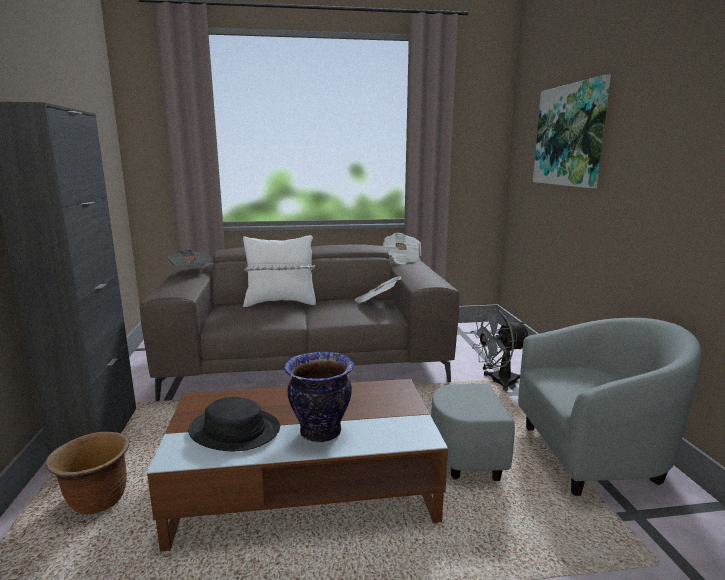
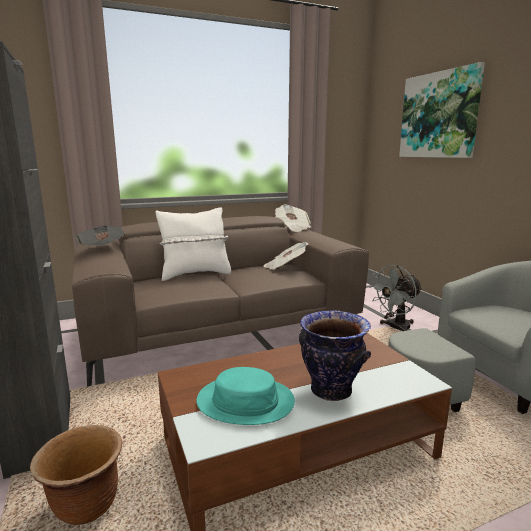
camera: 15 degrees left, 0 degrees up
black hat [188,397,280,451] -> turquoise hat [196,367,295,425]

